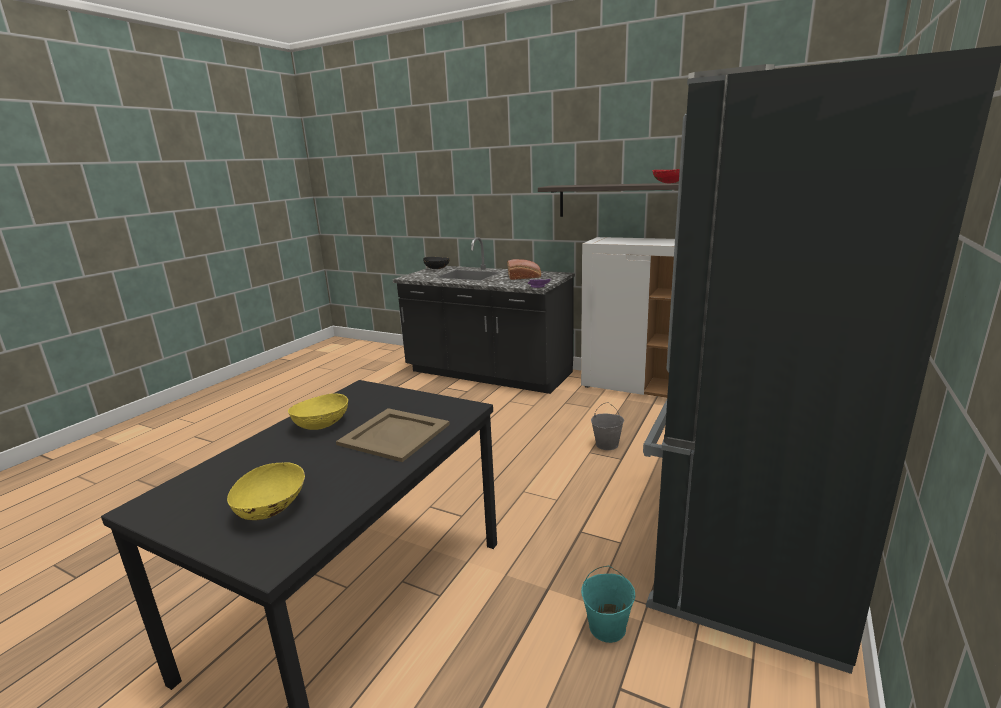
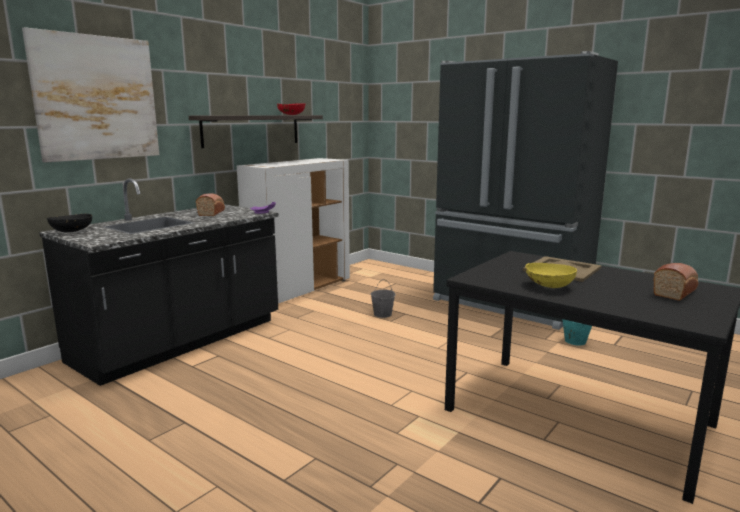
camera: 80 degrees left, 5 degrees down
yellow bowl [227,462,305,520] -> bread [653,263,698,301]
none -> picture [22,27,159,163]

